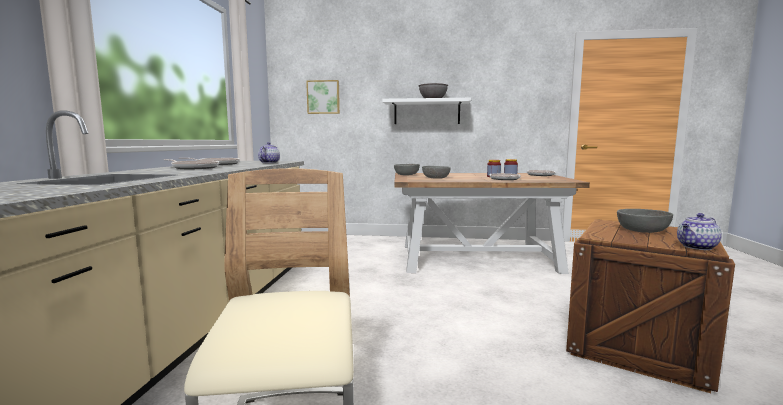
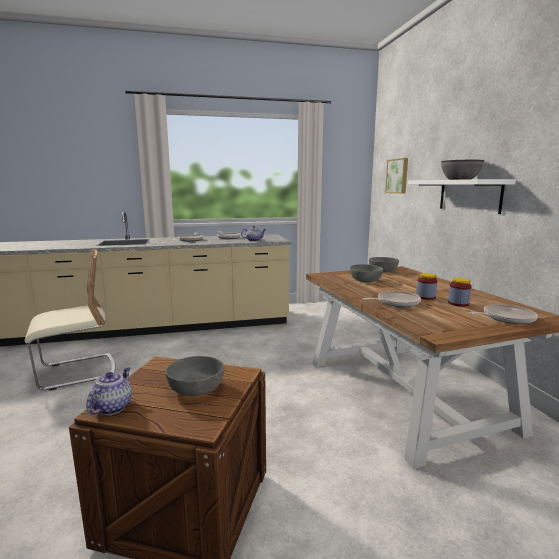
camera: 70 degrees right, 5 degrees up
teapot [677,213,722,250] -> teapot turned 60 degrees clockwise [86,367,132,415]

